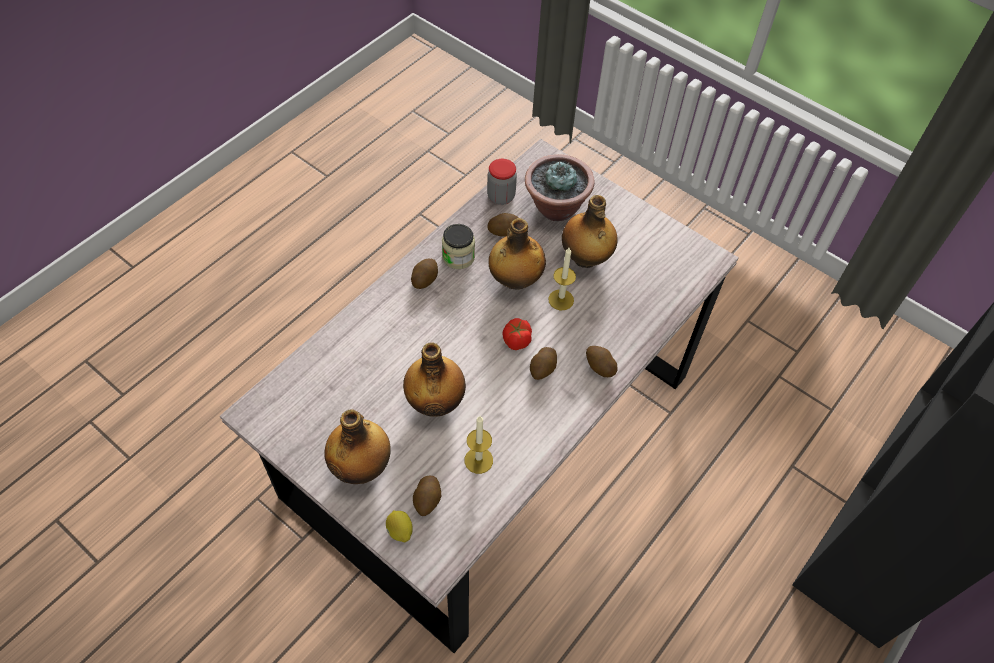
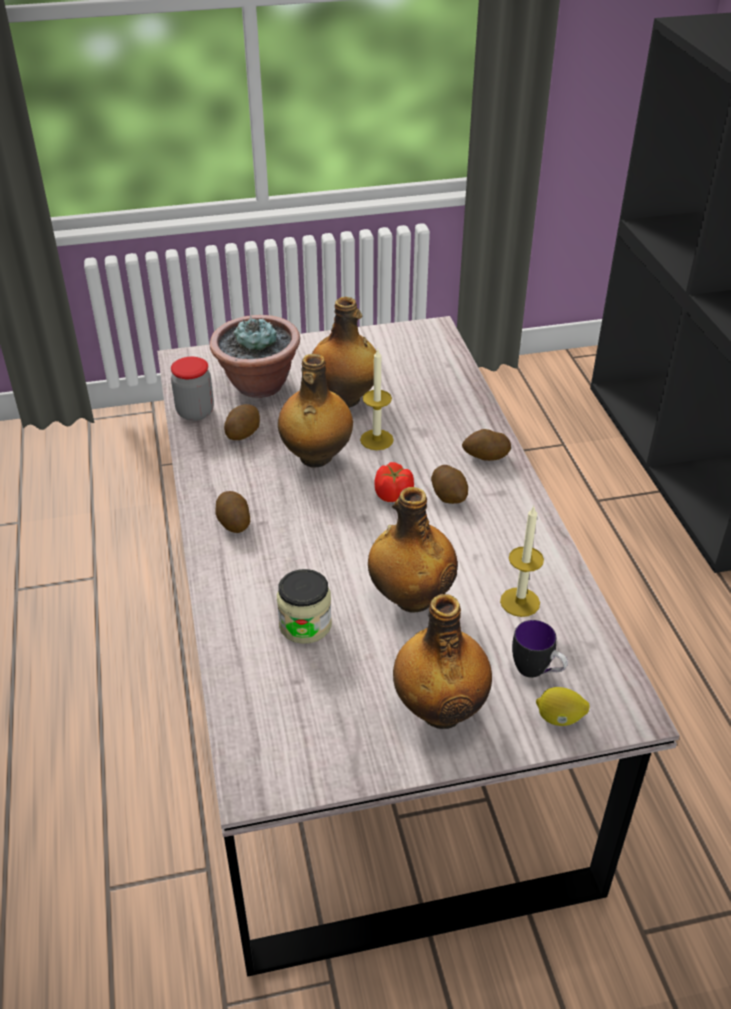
camera: 50 degrees left, 15 degrees down
potato [413,476,441,516] -> mug [512,620,568,678]
jar [442,224,475,269] -> jar moved to [277,569,332,644]

